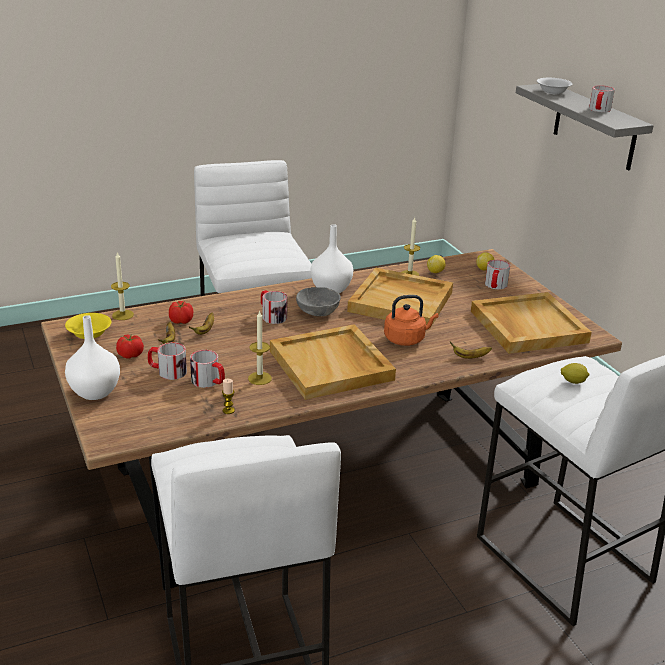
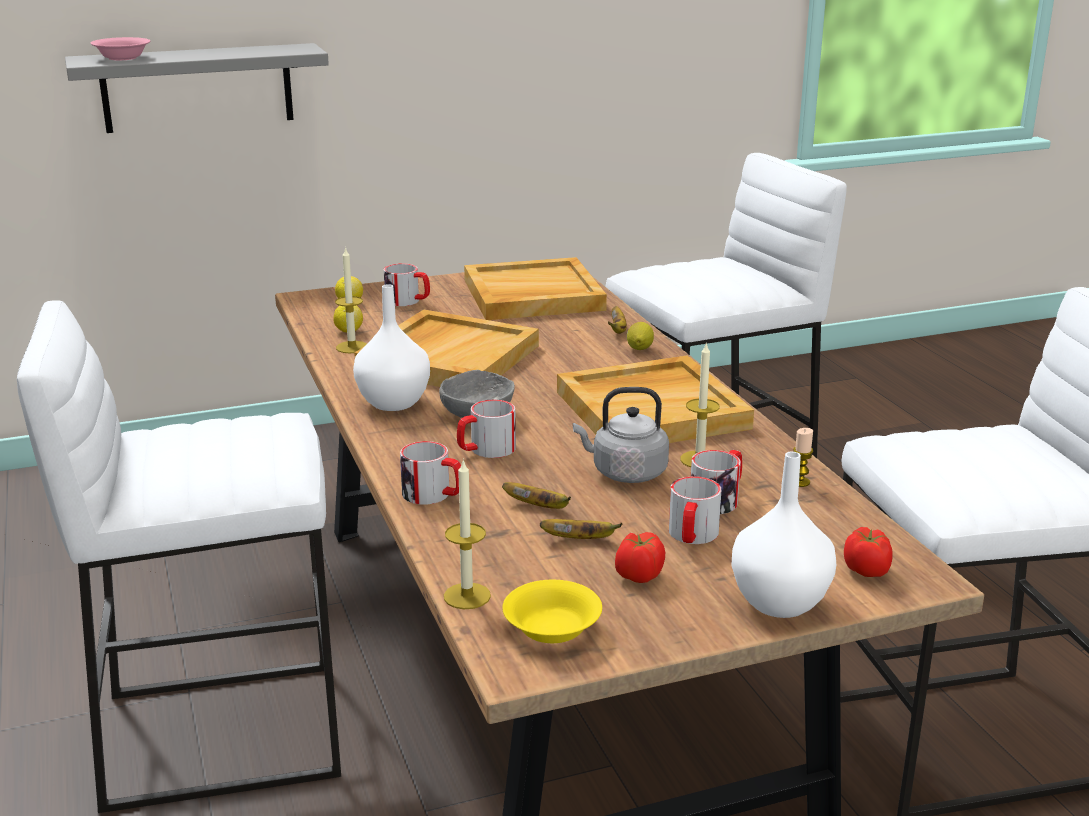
camera: 85 degrees left, 5 degrees down
tomato [169,301,193,324] -> tomato moved to [844,527,893,577]
orange kettle [384,295,439,346] -> none
white bowl [537,78,572,94] -> pink bowl [91,37,150,60]
lemon [561,363,589,384] -> lemon moved to [627,322,654,350]
mug [589,85,615,112] -> mug moved to [400,441,461,505]
none -> grey kettle [573,387,669,483]

